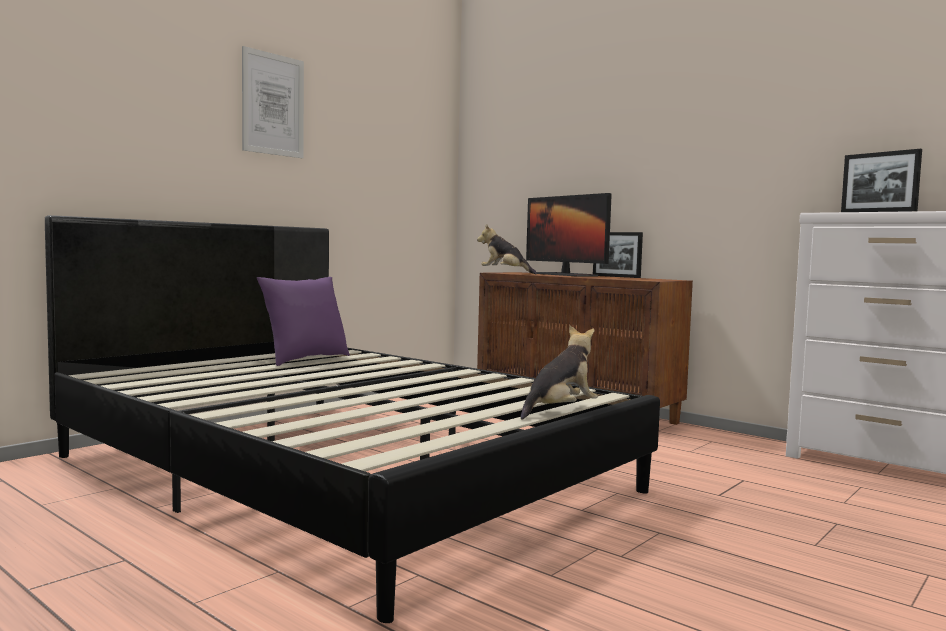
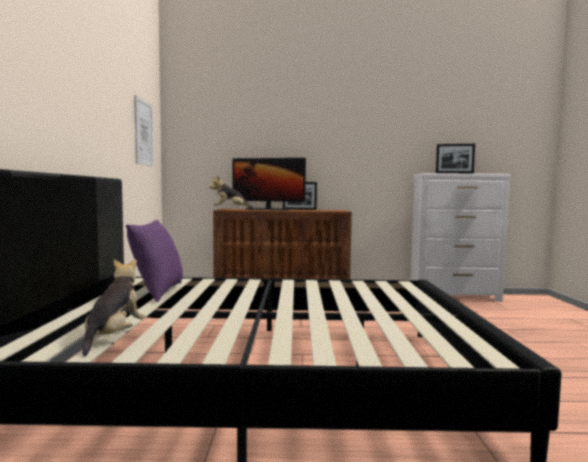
camera: 40 degrees left, 0 degrees up
picture [242,46,304,158] -> picture moved to [134,95,154,166]
plush toy [521,326,598,420] -> plush toy moved to [82,259,146,356]

